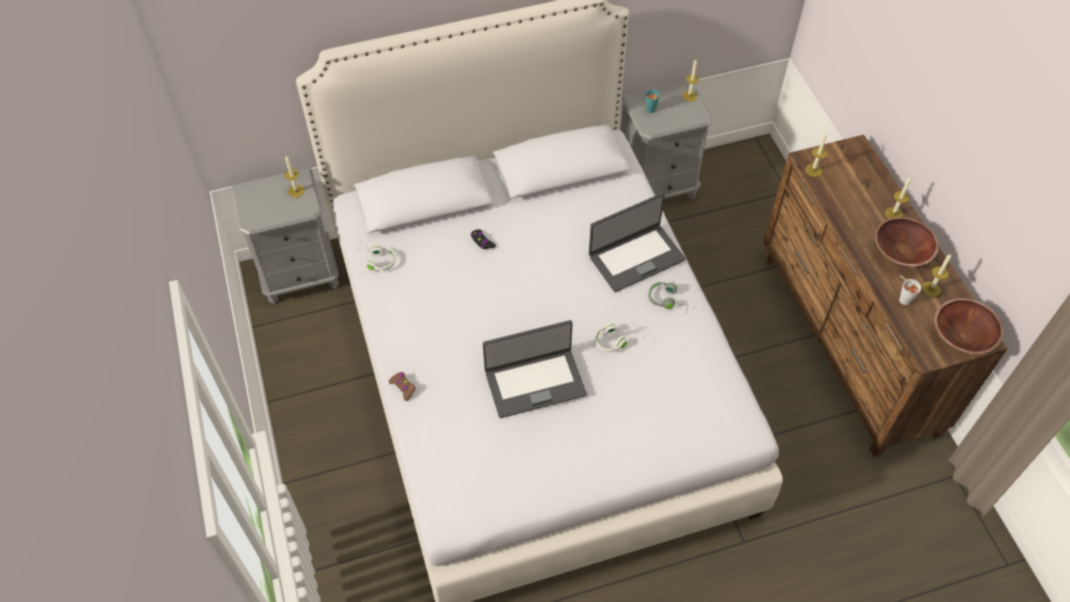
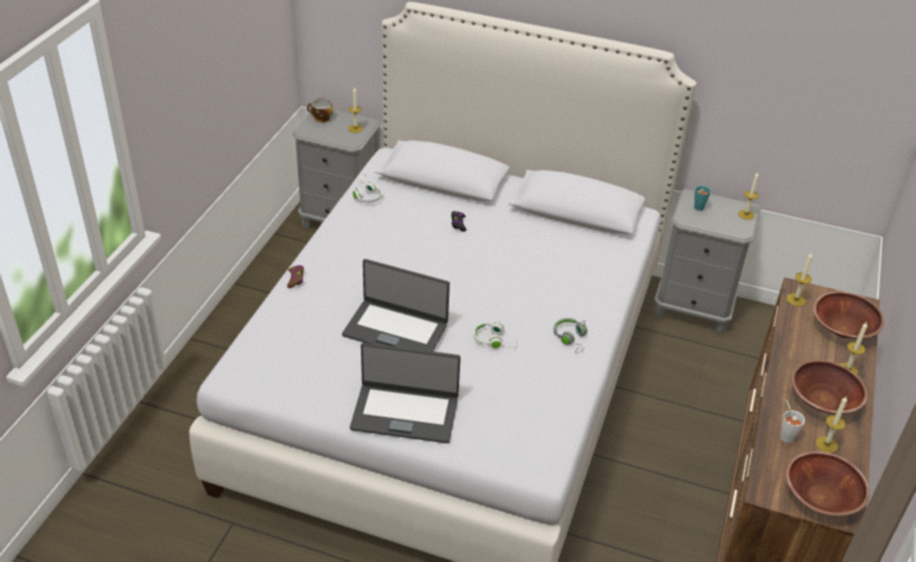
camera: 35 degrees right, 15 degrees down
laptop [589,193,686,292] -> laptop moved to [350,343,461,443]
none -> cup [307,98,333,122]
none -> brown bowl [813,291,884,339]

